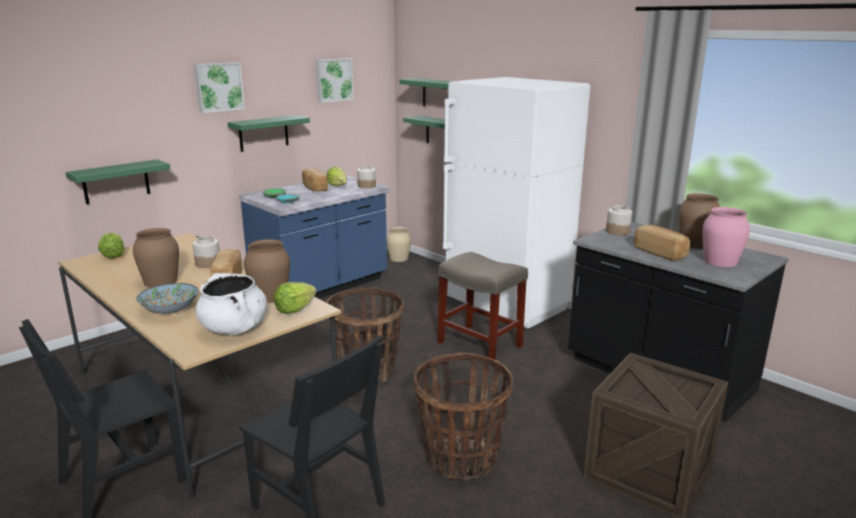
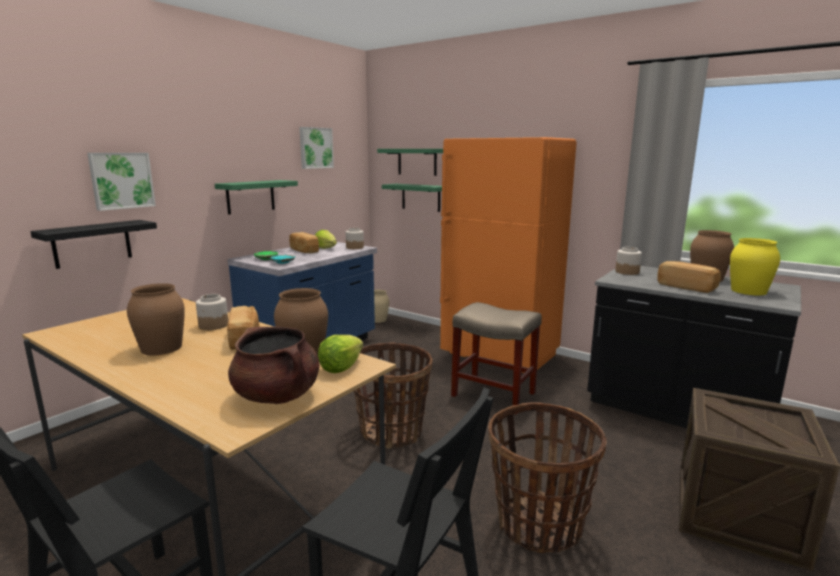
camera: 10 degrees left, 5 degrees down
green shelf [65,159,170,204] -> black shelf [30,220,157,269]
lettuce [98,233,125,259] -> none
bowl [136,283,199,314] -> none
picture [194,62,245,113] -> picture moved to [87,153,156,211]
white cooking pot [195,273,267,335] -> brown cooking pot [228,327,319,404]
white fridge [443,77,590,328] -> orange fridge [440,137,577,373]
pink vase [703,207,750,267] -> yellow vase [730,238,780,295]

